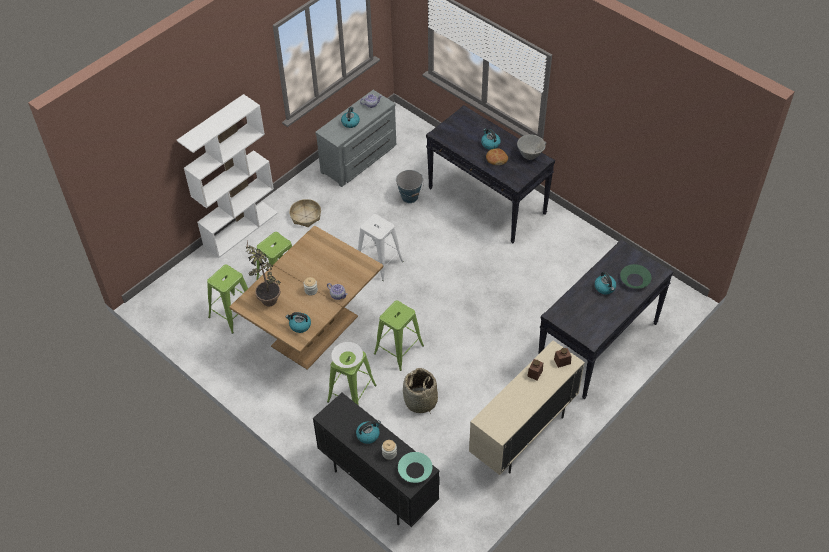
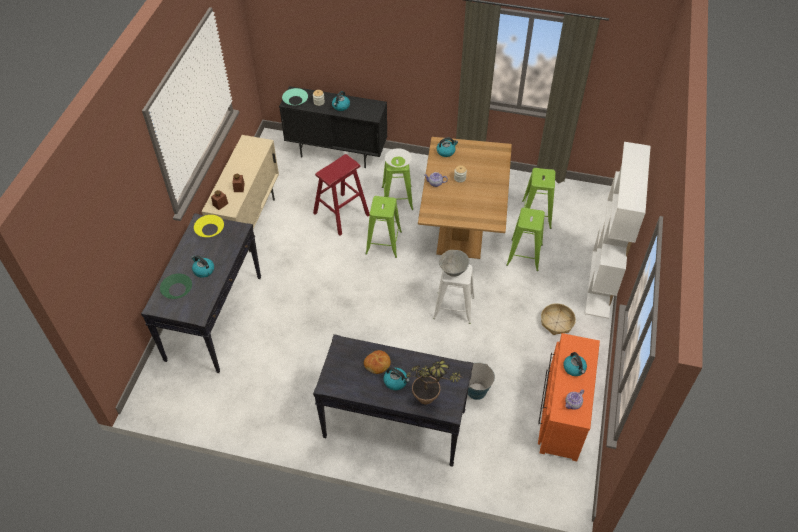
camera: 150 degrees right, 0 degrees up
potted plant [246,239,281,306] -> potted plant moved to [406,360,461,404]
grey dresser [315,90,396,187] -> orange dresser [538,333,600,461]
basket [403,368,438,414] -> red stool [313,154,370,236]
grey bowl [517,135,546,160] -> grey bowl moved to [439,250,470,277]
none -> yellow bowl [194,215,224,237]

